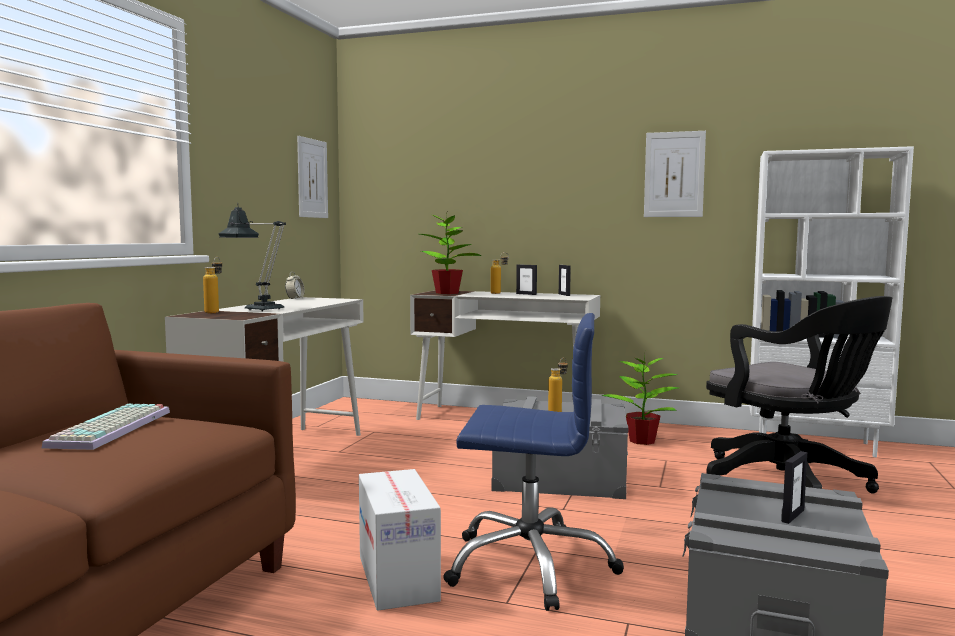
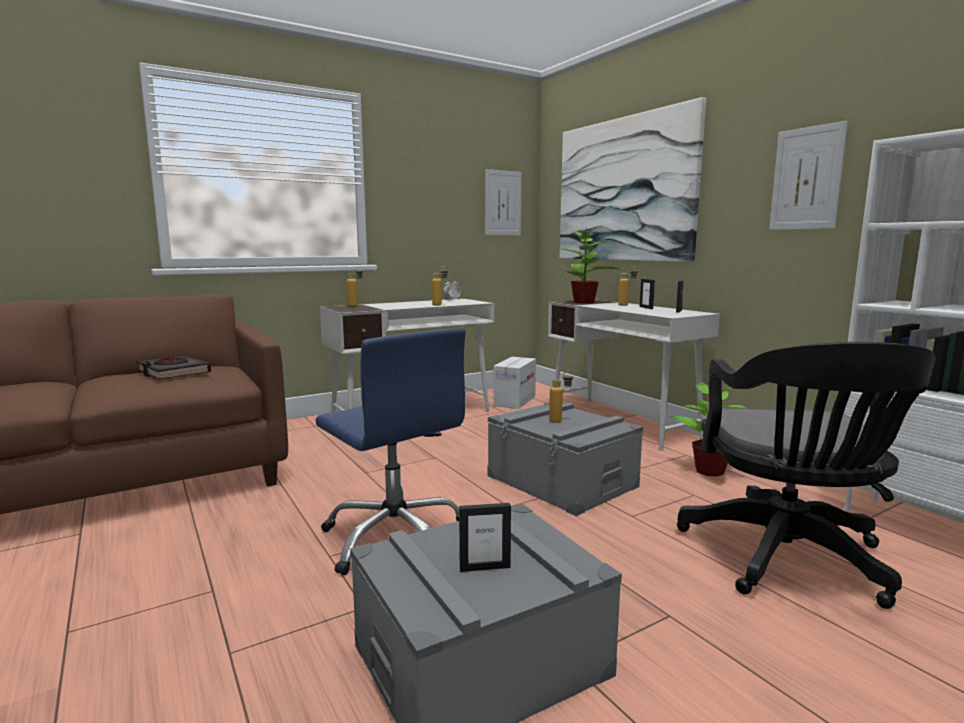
camera: 40 degrees right, 5 degrees up
keyboard [42,404,170,450] -> black book [136,355,211,380]
table lamp [219,207,286,311] -> none
cardboard box [359,469,441,611] -> cardboard box moved to [493,357,536,409]
none -> bottle [432,266,448,306]
none -> picture [560,97,706,262]

